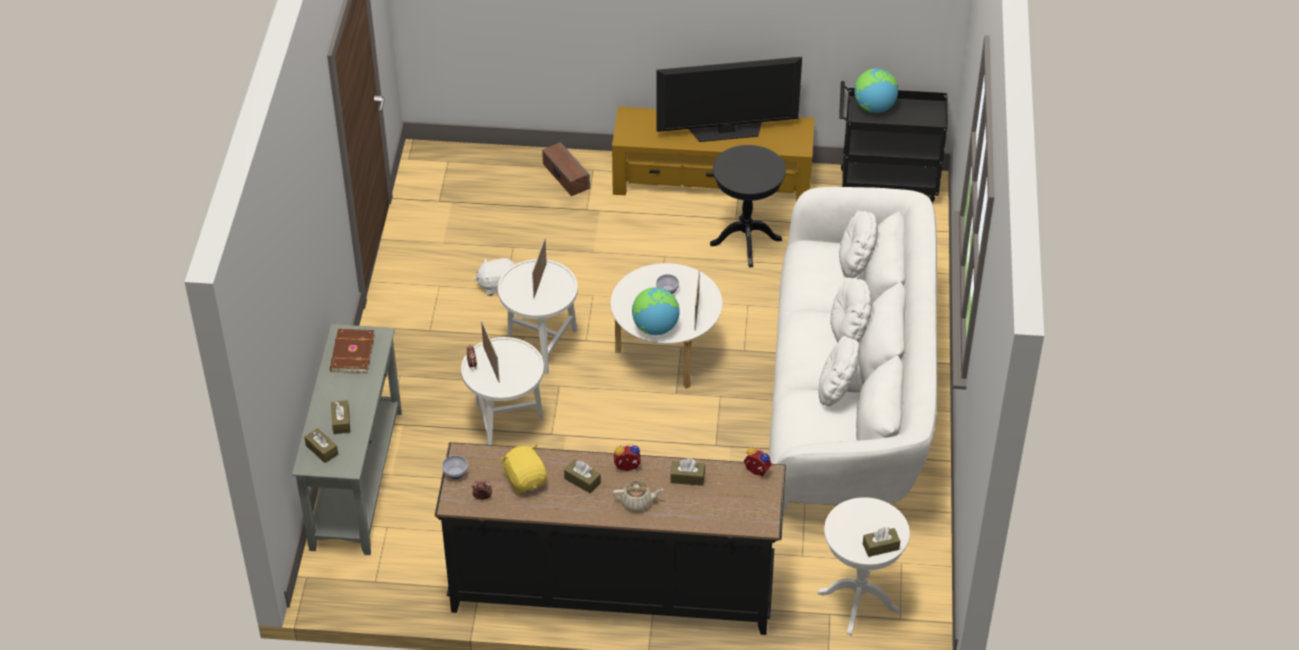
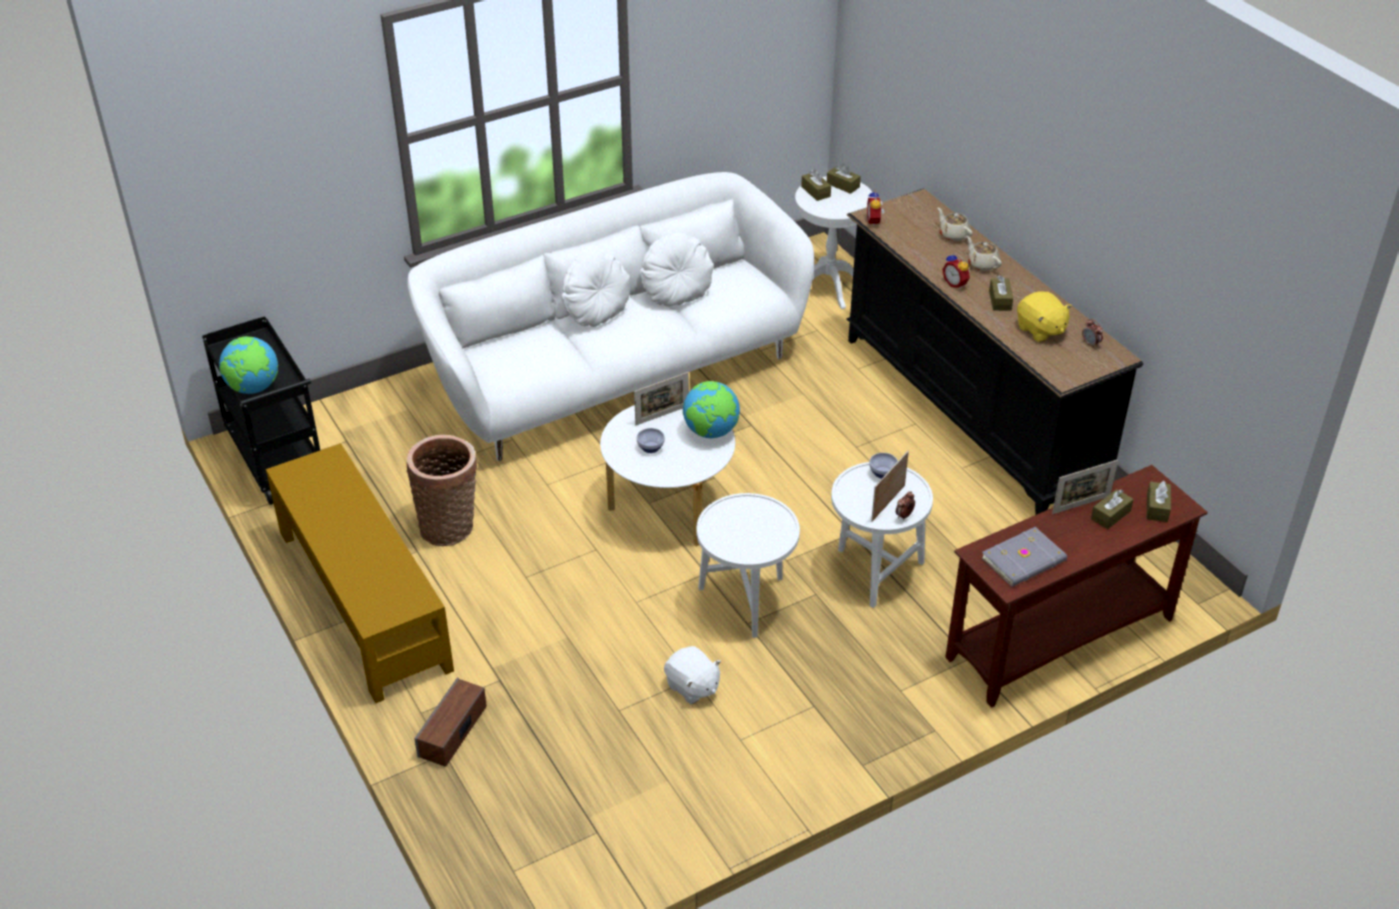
camera: 125 degrees left, 5 degrees down
grey console table [292,324,402,555] -> brown console table [945,465,1208,708]
brown book [330,329,375,373] -> grey book [981,527,1067,587]
bowl [442,455,468,479] -> bowl moved to [869,453,898,479]
yellow plush toy [500,445,547,494] -> yellow plush toy turned 60 degrees counterclockwise [1017,291,1072,342]
picture frame [532,237,547,298] -> picture frame moved to [1052,460,1118,514]
television [656,57,802,142] -> none
brown tissue box [671,458,705,486] -> brown tissue box moved to [801,169,831,201]
black side table [710,145,786,267] -> basket [407,435,477,546]
white pillow [839,211,878,278] -> none
none -> beige teapot [937,207,973,241]

